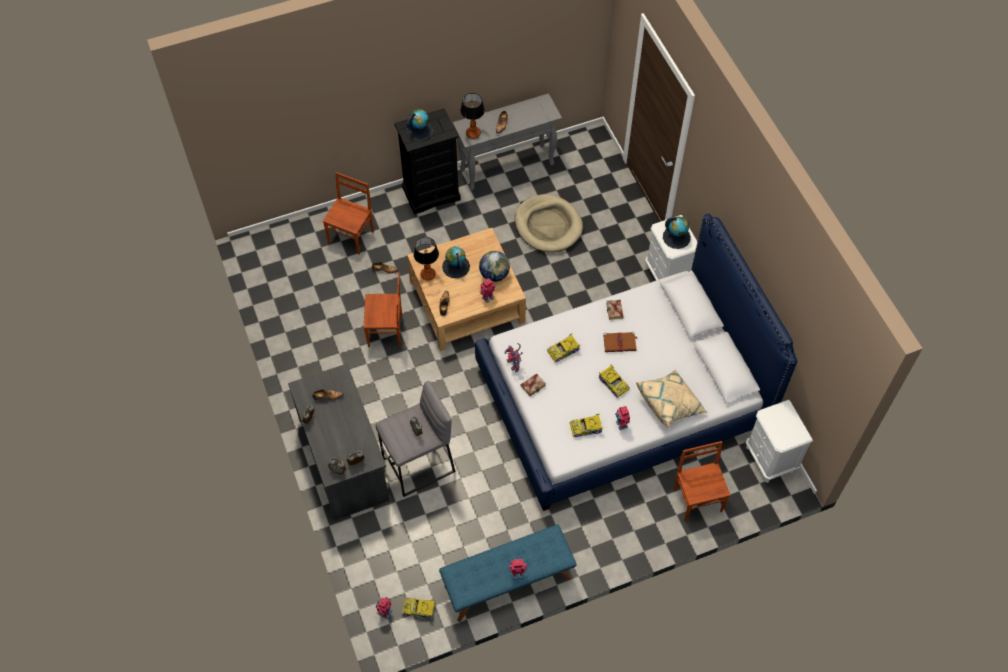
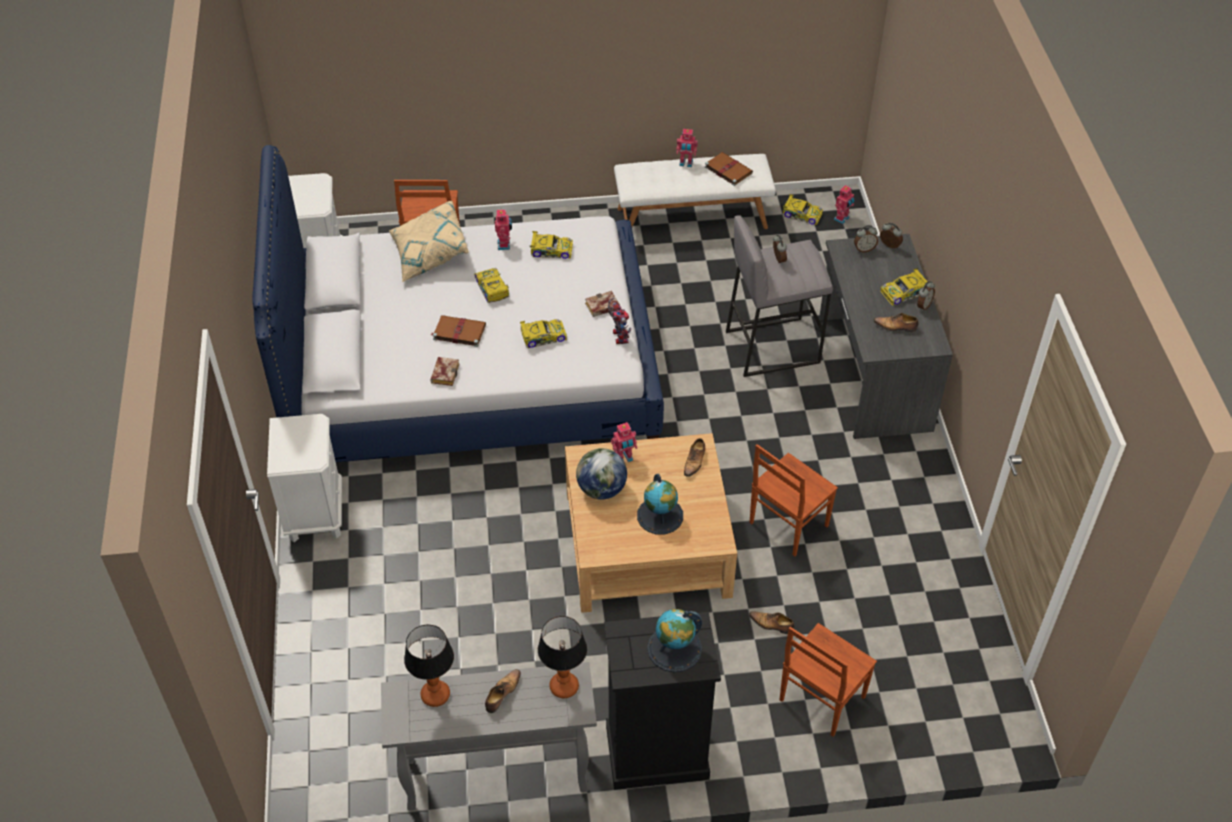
camera: 165 degrees left, 10 degrees down
brown chair [363,272,402,347] -> brown chair turned 60 degrees counterclockwise [750,444,838,556]
table lamp [413,237,439,281] -> table lamp moved to [404,624,454,707]
blue bench [439,524,577,622] -> white bench [614,154,776,229]
beige dog bed [515,194,583,252] -> none
globe [663,216,691,249] -> none
none -> brown book [705,152,753,186]
none -> toy car [880,268,928,305]

